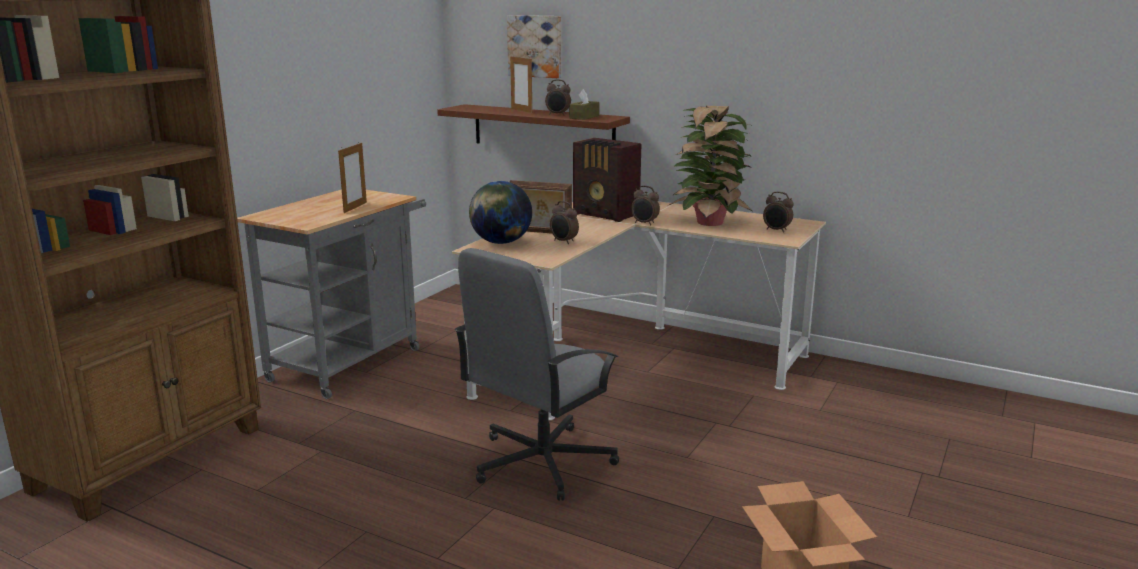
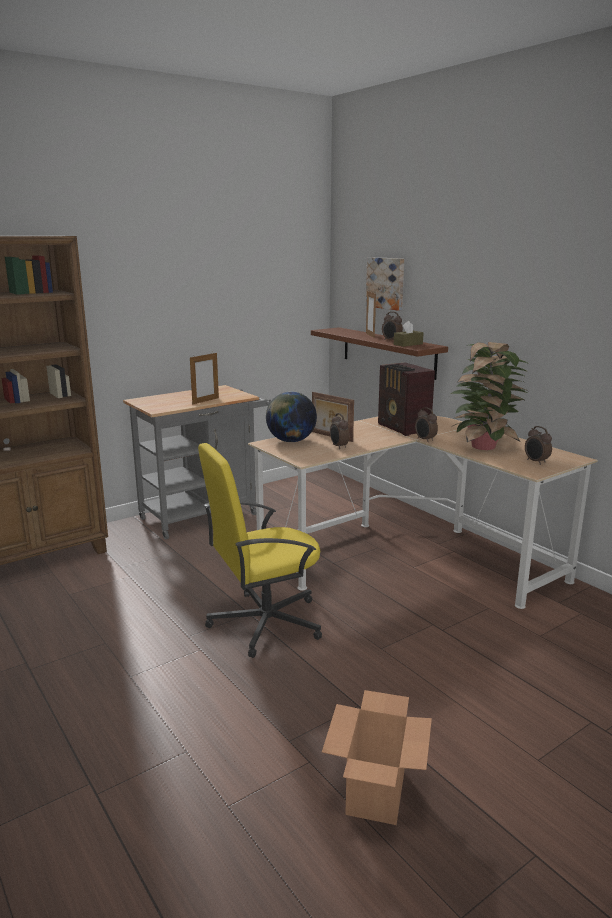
camera: 25 degrees right, 0 degrees up
grey office chair [454,248,619,501] -> yellow office chair [198,443,322,658]

